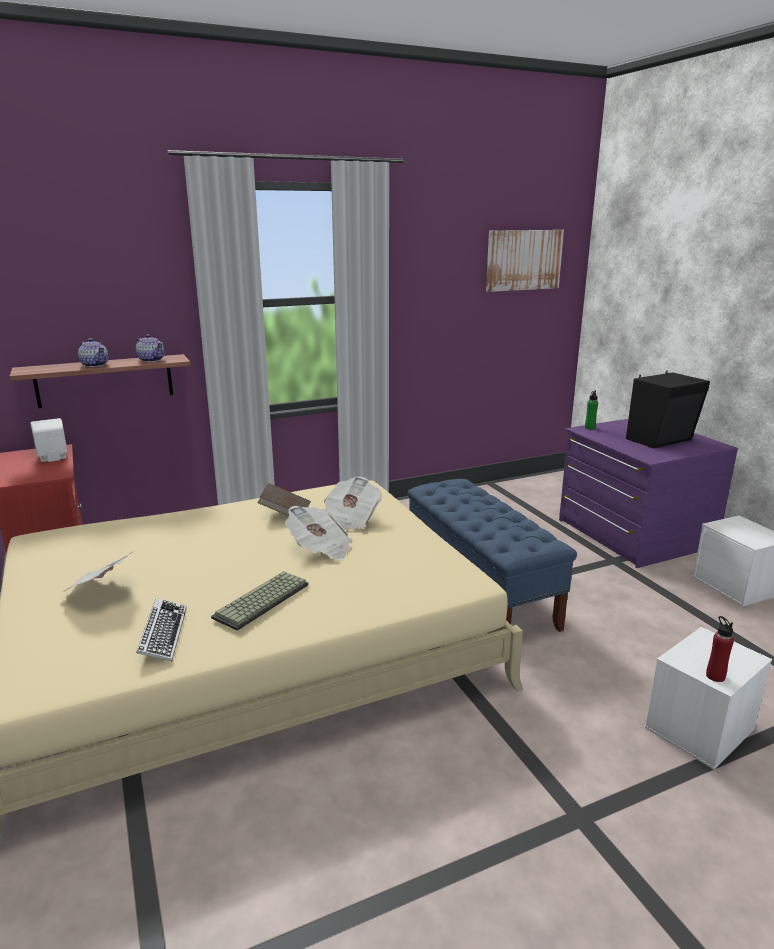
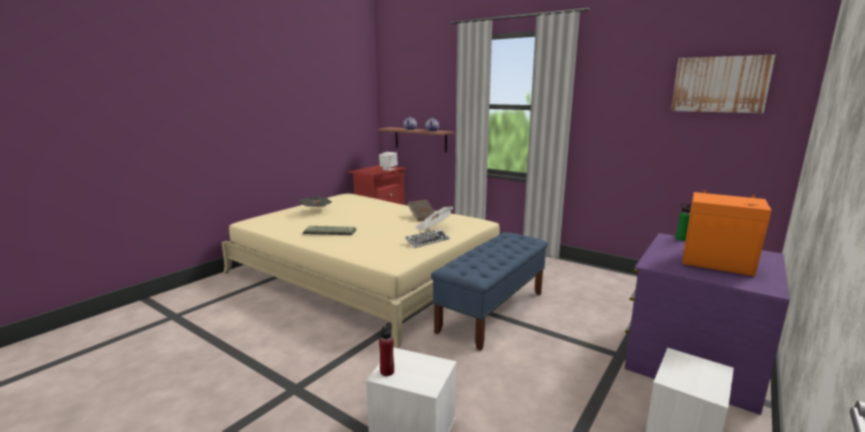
camera: 60 degrees right, 5 degrees down
keyboard [136,598,187,661] -> keyboard moved to [405,229,450,248]
newspaper [285,506,353,561] -> none
black speaker [626,371,710,449] -> orange speaker [682,190,772,276]

